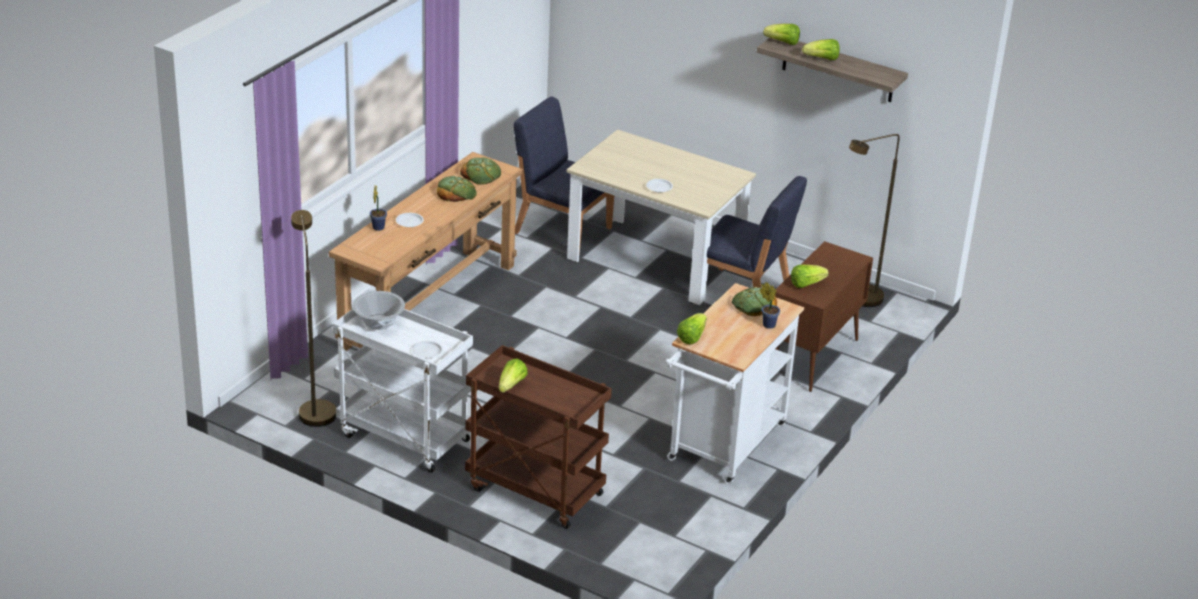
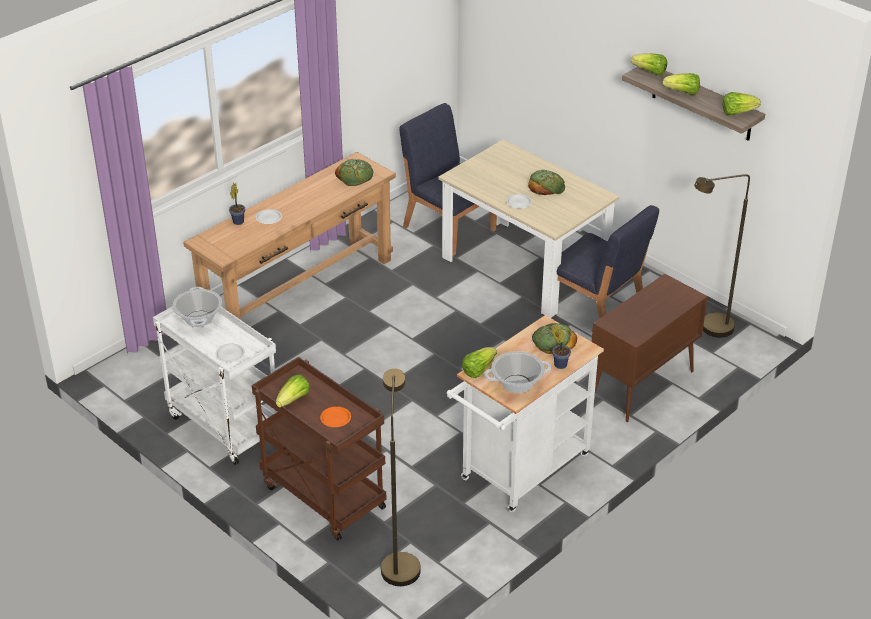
camera: 15 degrees right, 5 degrees up
brown floor lamp [291,210,336,427] -> brown floor lamp moved to [381,368,421,586]
bread [437,176,477,202] -> bread moved to [528,170,565,195]
lettuce [791,265,829,288] -> lettuce moved to [723,92,761,115]
none -> orange plate [320,406,351,427]
none -> cooking pot [484,351,551,393]

